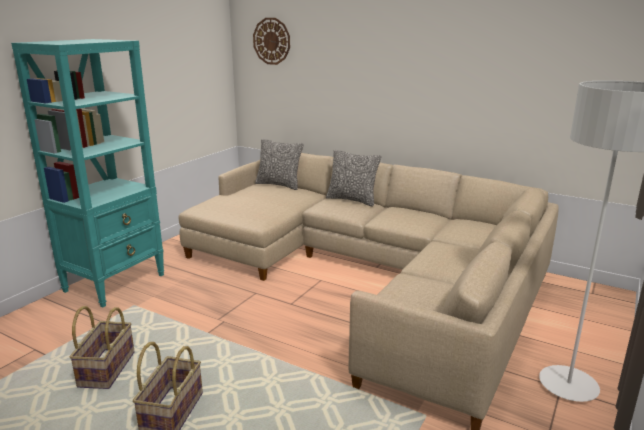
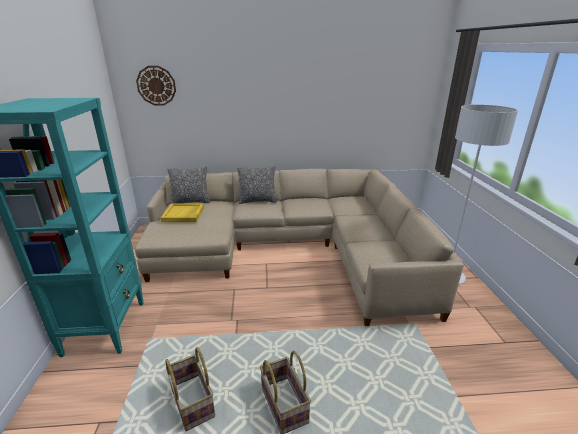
camera: 35 degrees left, 5 degrees up
none -> yellow tray [161,203,204,222]

